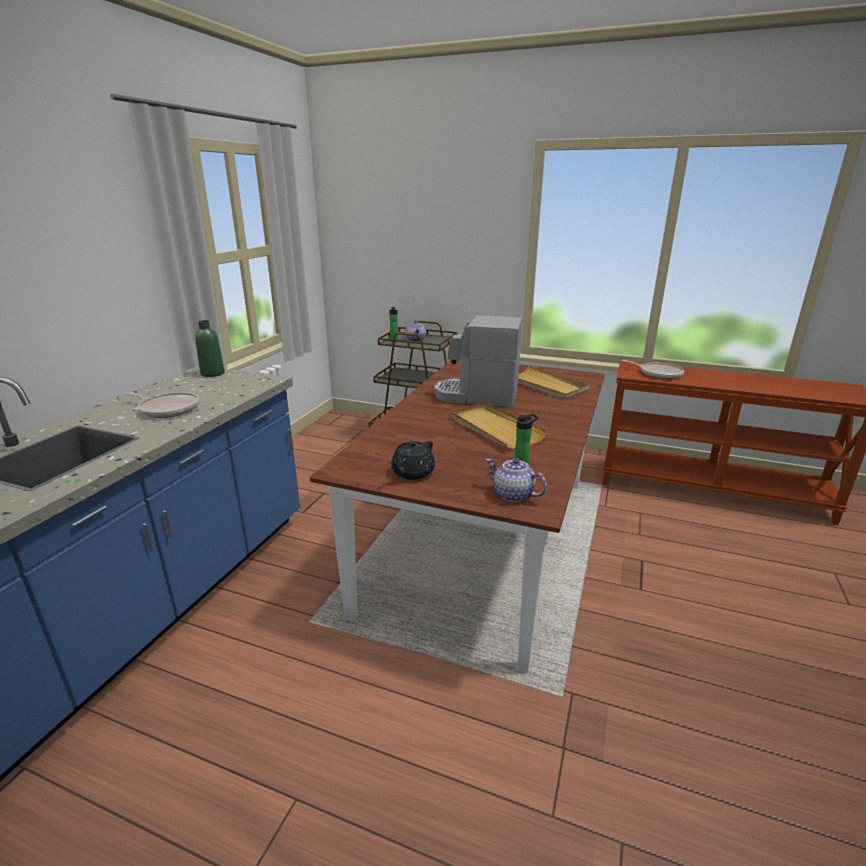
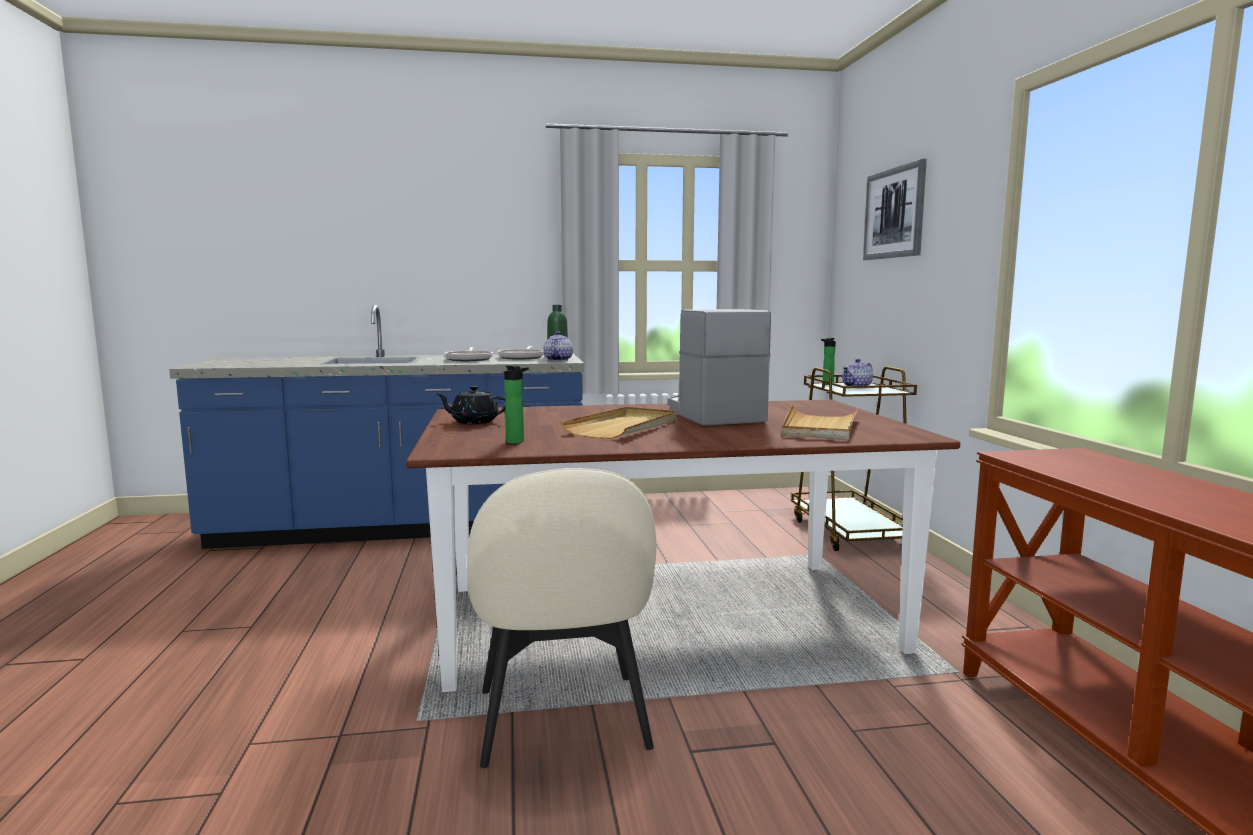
camera: 60 degrees right, 15 degrees down
teapot [486,458,547,502] -> teapot moved to [543,332,573,361]
frying pan [622,360,684,379] -> frying pan moved to [497,346,544,360]
none -> beige chair [467,468,656,768]
none -> picture [863,159,927,260]

